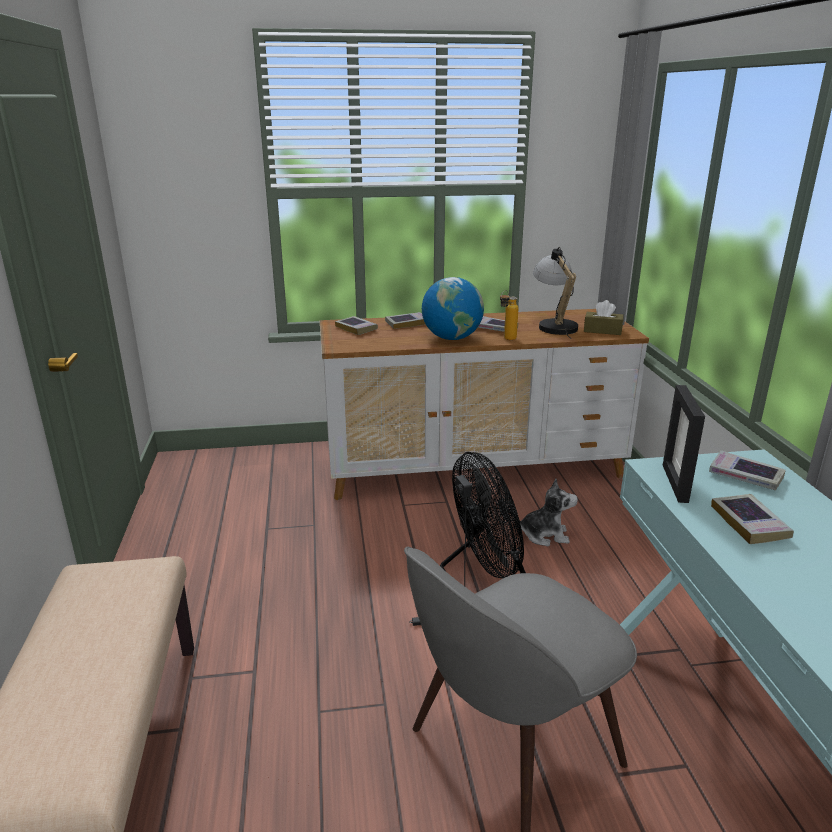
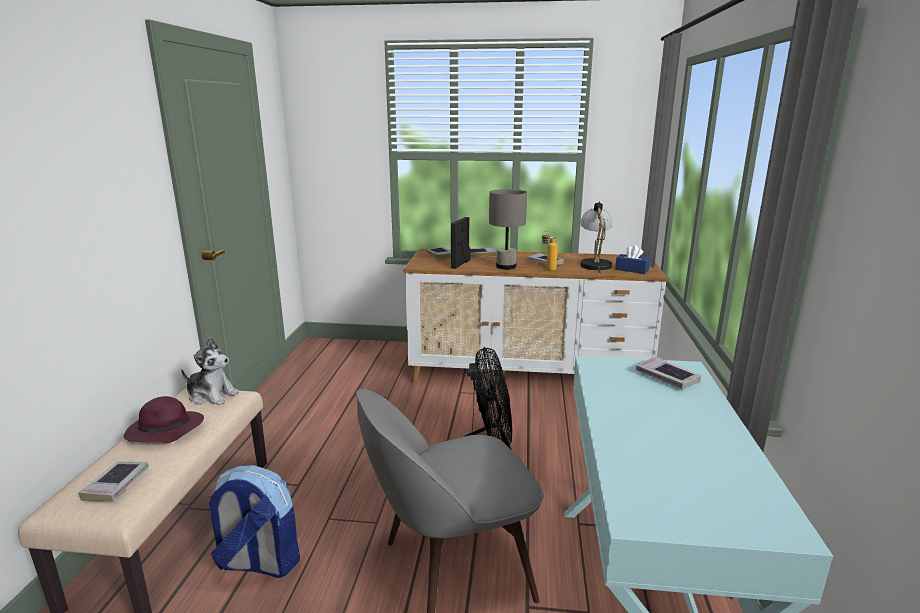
camera: 15 degrees right, 5 degrees down
globe [422,277,484,340] -> grey table lamp [489,189,527,269]
plush toy [520,478,578,546] -> plush toy moved to [181,337,239,405]
brown tissue box [584,300,624,335] -> blue tissue box [615,245,650,274]
picture frame [663,385,705,503] -> picture frame moved to [451,217,471,269]
book [711,494,794,544] -> book moved to [78,461,149,501]
none -> purple hat [124,396,204,443]
none -> backpack [208,465,300,578]

